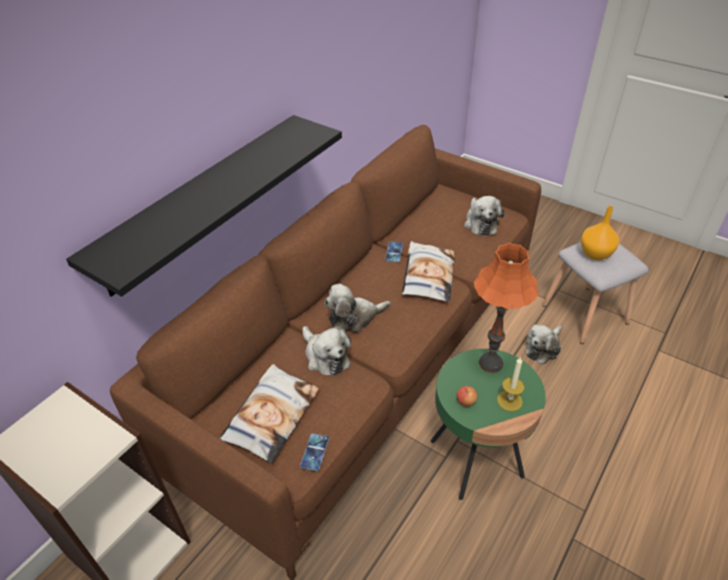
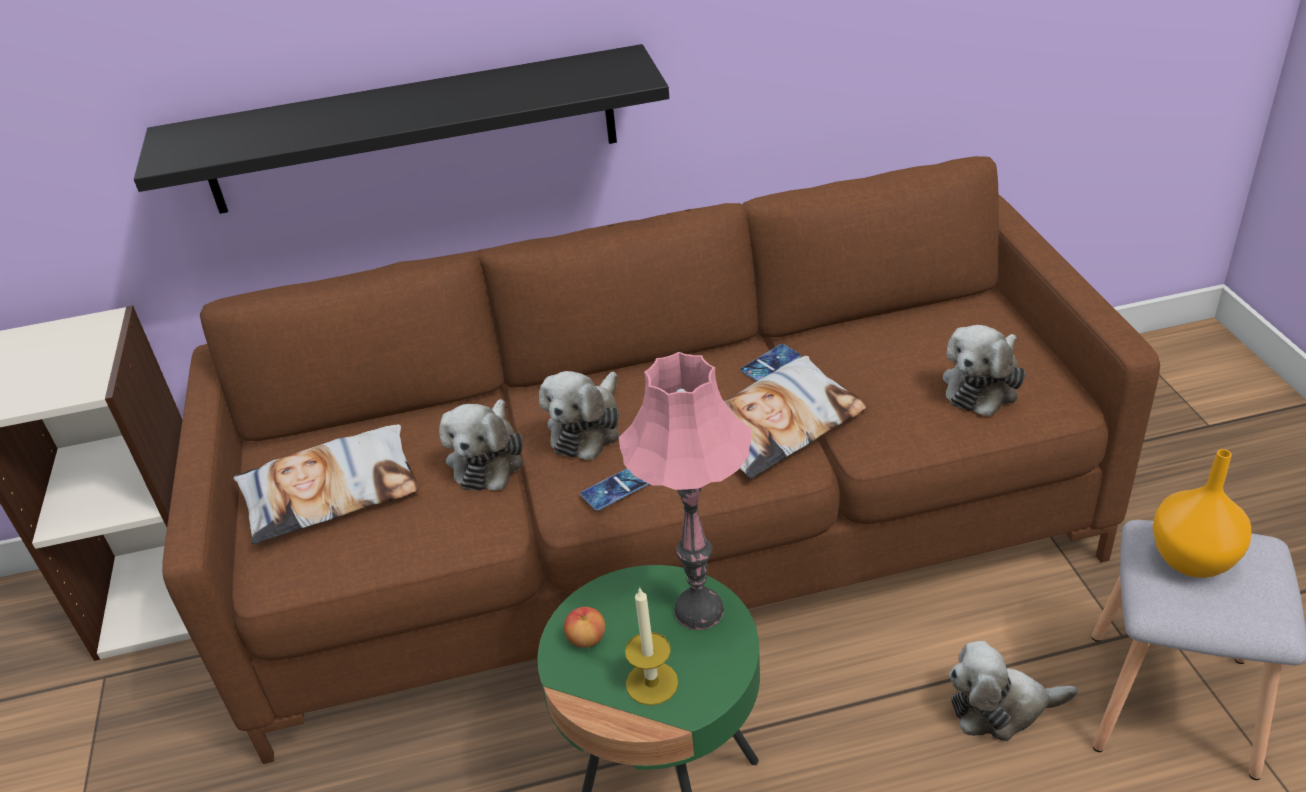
camera: 45 degrees right, 5 degrees down
phone [300,433,329,471] -> phone moved to [580,469,649,511]
plush toy [324,284,391,333] -> plush toy turned 90 degrees counterclockwise [539,371,619,460]
orange table lamp [474,243,538,373] -> pink table lamp [619,352,751,630]

